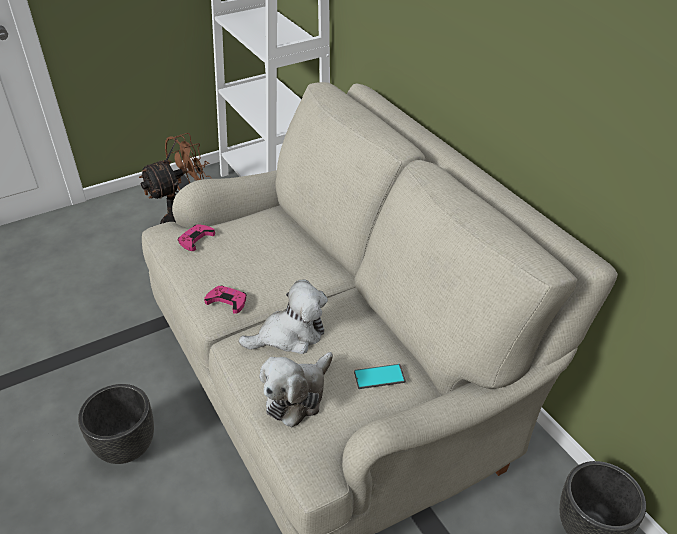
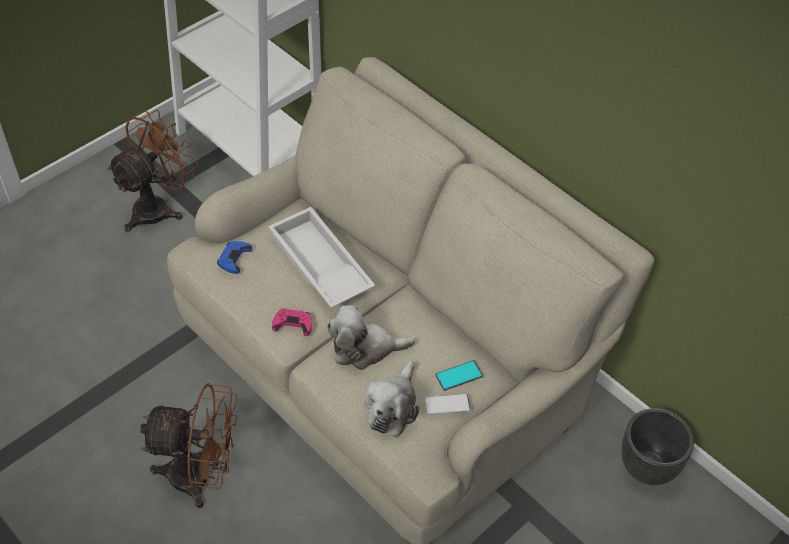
camera: 15 degrees left, 10 degrees up
black planter [78,384,154,464] -> brown fan [140,383,238,509]
pink game controller [178,224,215,251] -> blue game controller [217,241,252,274]
plush toy [238,280,328,354] -> plush toy turned 150 degrees counterclockwise [327,305,415,370]
none -> white tray [268,207,375,308]
none -> phone [424,394,471,415]

